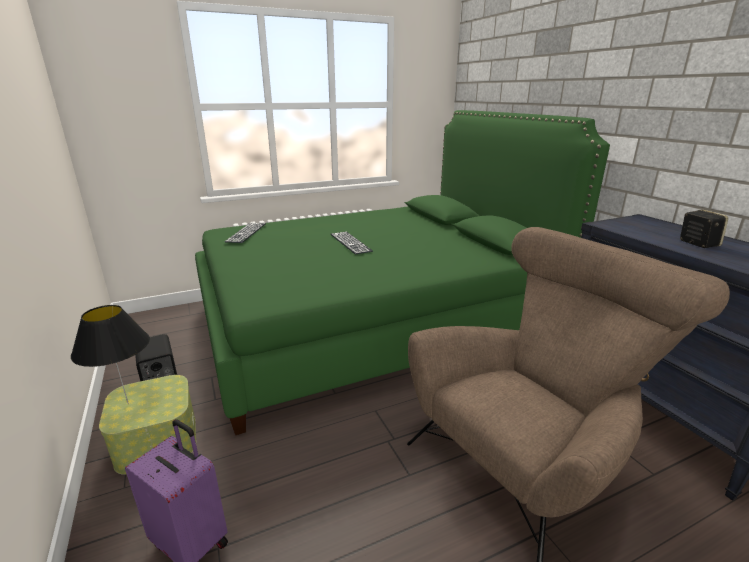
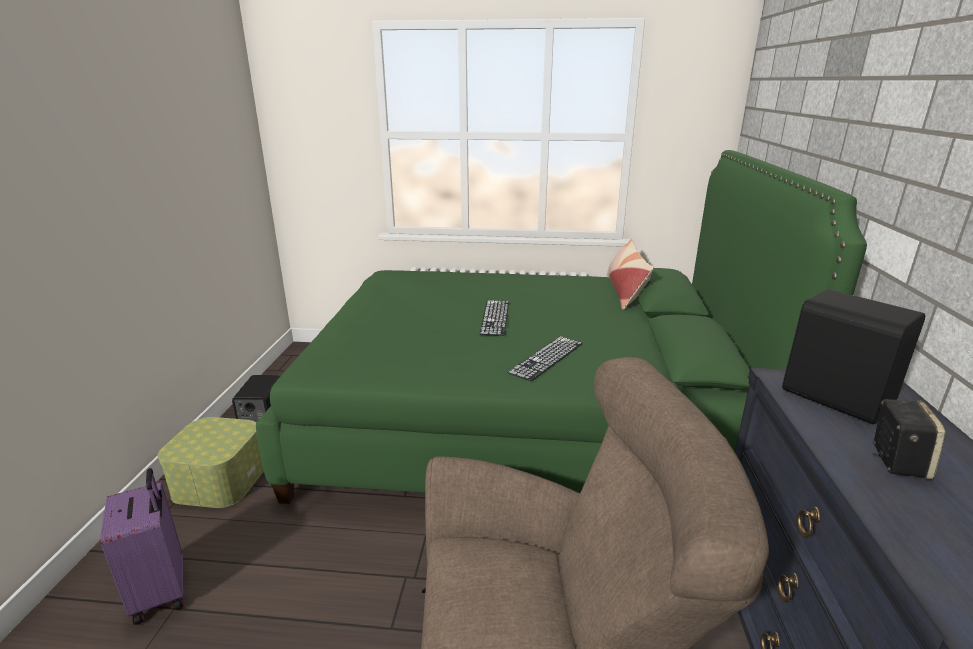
camera: 30 degrees right, 0 degrees up
black table lamp [71,305,150,404] -> none
keyboard [225,223,266,243] -> keyboard moved to [507,336,583,381]
none -> pillow [607,239,654,310]
none -> black speaker [782,289,925,424]

